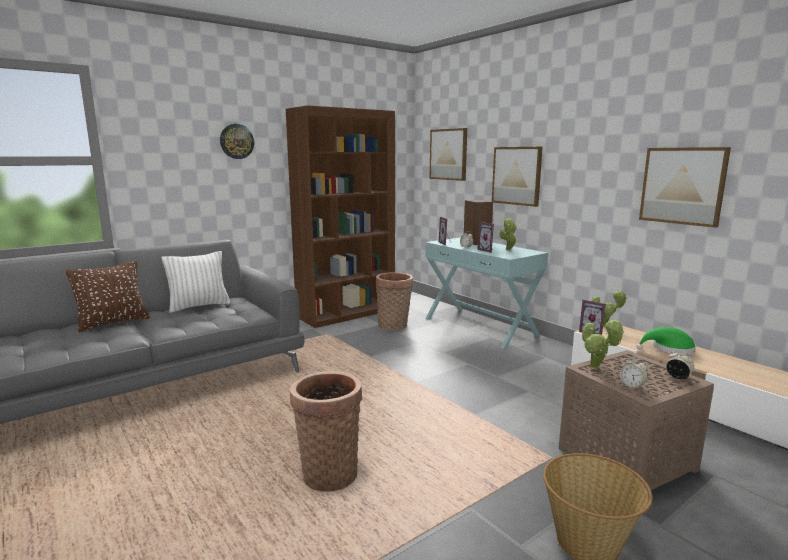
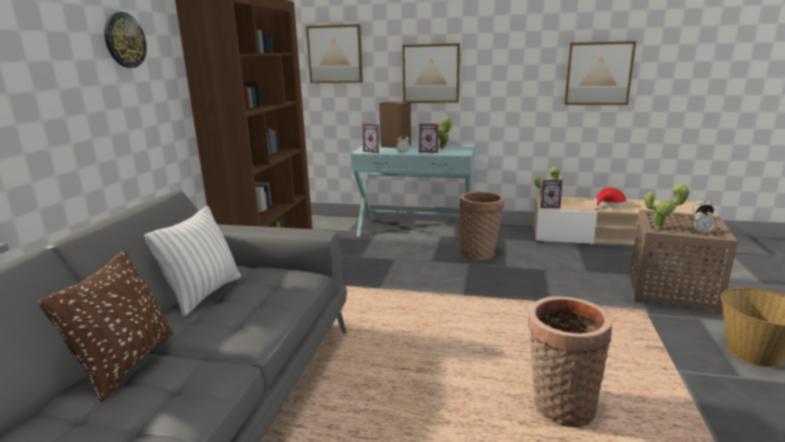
camera: 40 degrees left, 5 degrees up
basket [376,272,413,331] -> basket moved to [459,191,504,260]
green hat [637,327,696,355] -> red hat [594,188,627,210]

